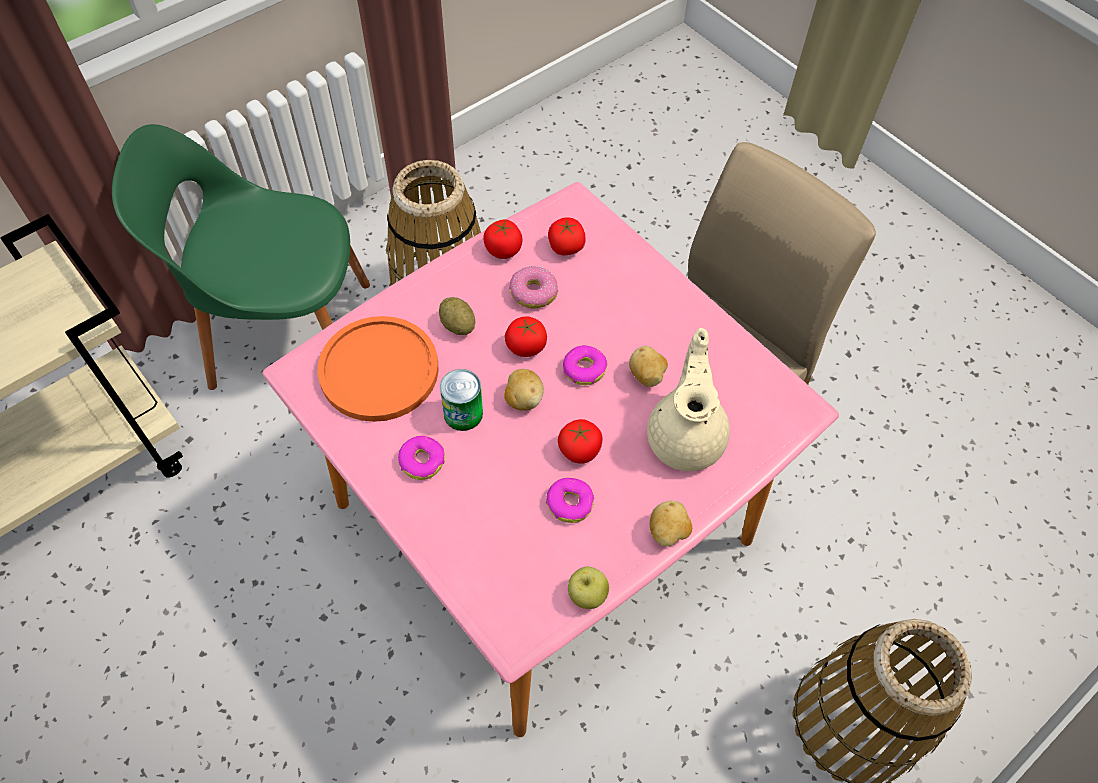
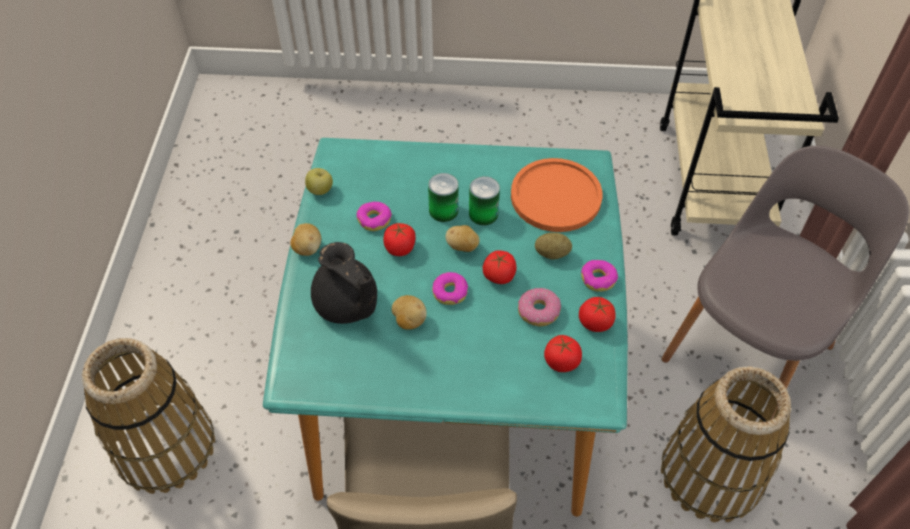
camera: 135 degrees right, 5 degrees down
green chair [112,124,370,390] -> grey chair [661,146,909,420]
pink dining table [263,182,839,737] -> turquoise dining table [263,138,628,517]
donut [398,436,445,480] -> donut moved to [581,260,618,292]
beige teapot [647,328,730,471] -> black teapot [311,242,377,324]
none -> can [428,173,459,222]

